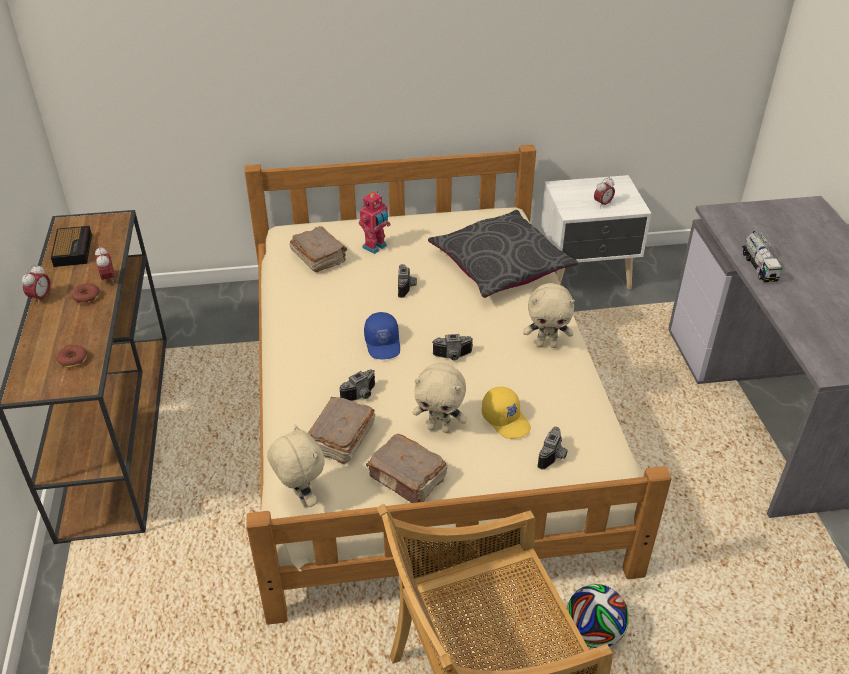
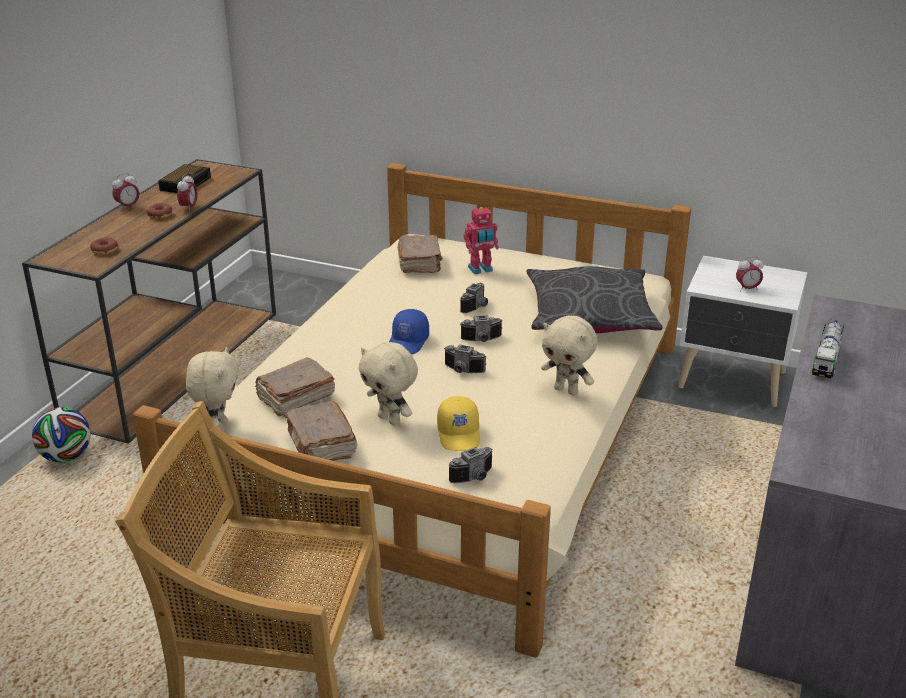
camera: 30 degrees right, 10 degrees down
camera [340,369,375,401] -> camera moved to [460,315,502,342]
football [567,584,629,648] -> football moved to [32,407,91,462]

